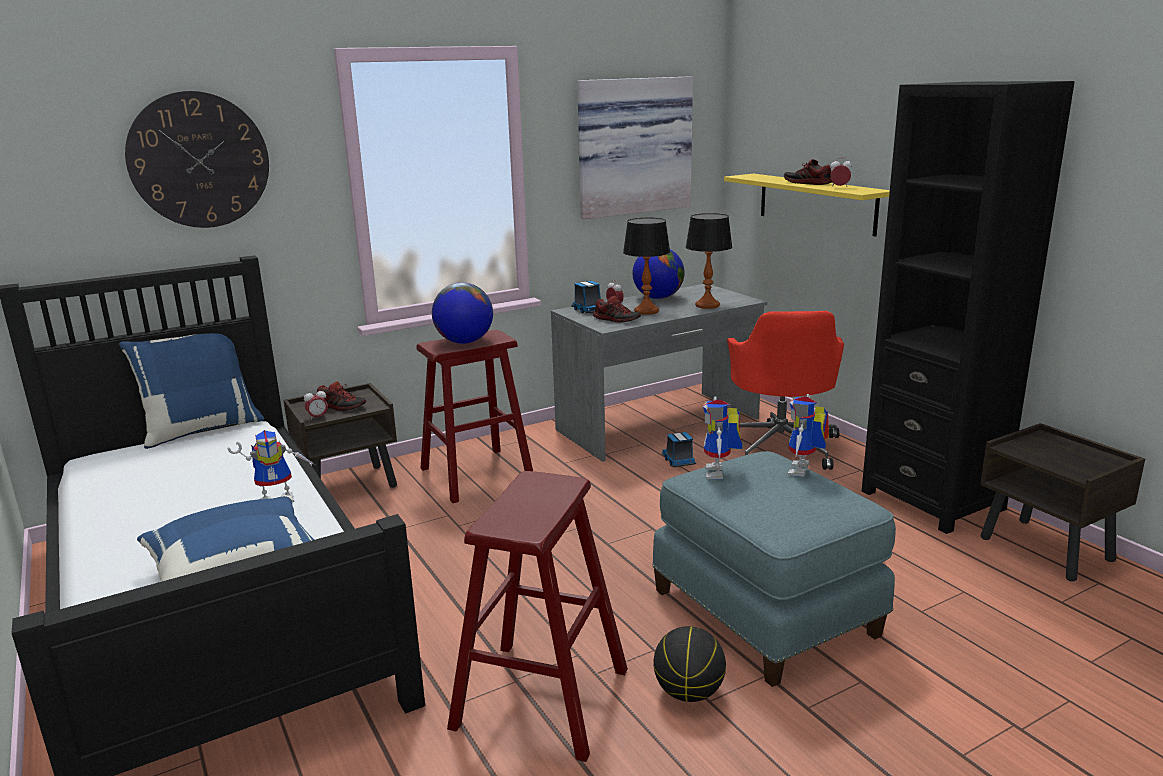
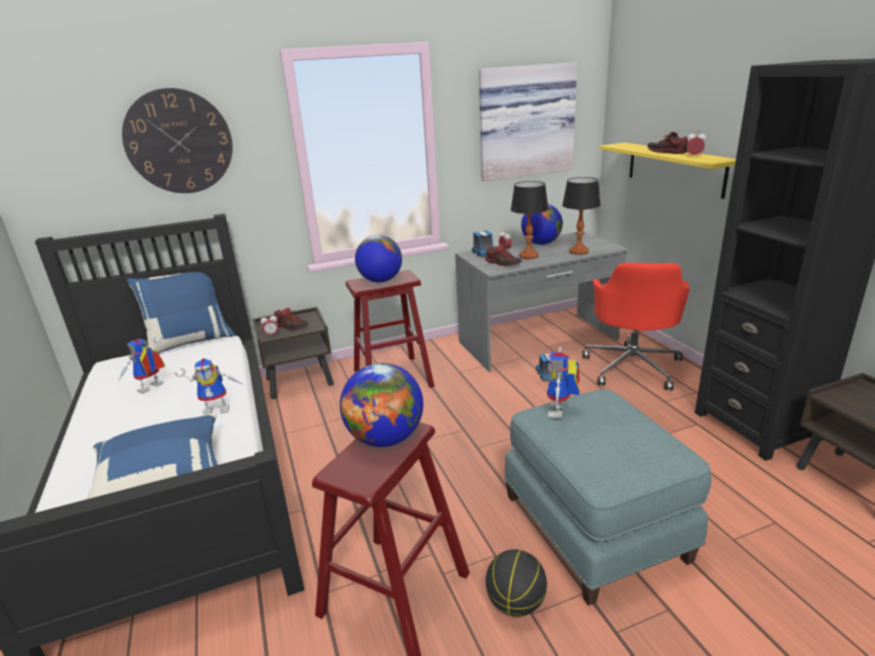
camera: 10 degrees right, 5 degrees up
toy robot [788,394,829,477] -> toy robot moved to [117,336,165,394]
none -> globe [340,363,423,447]

